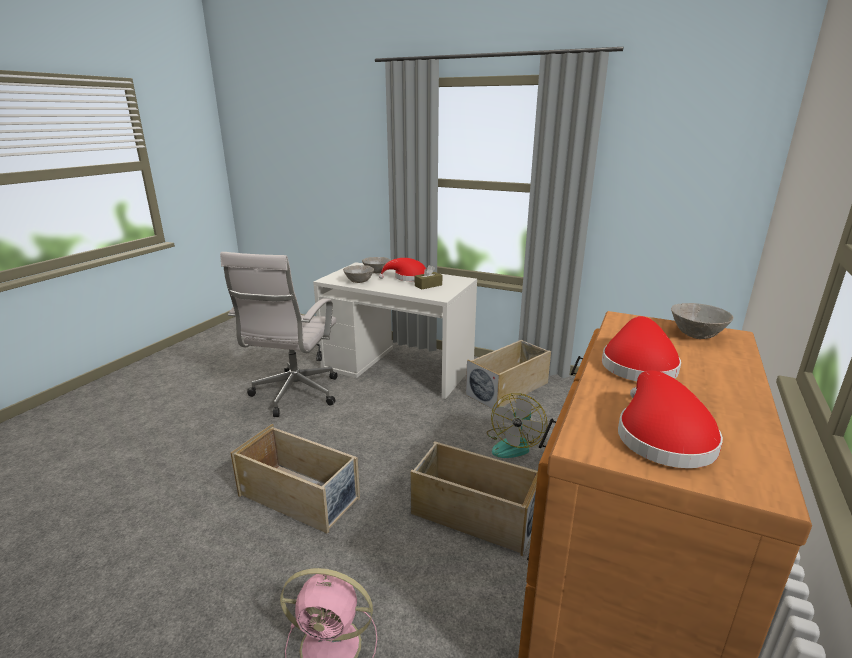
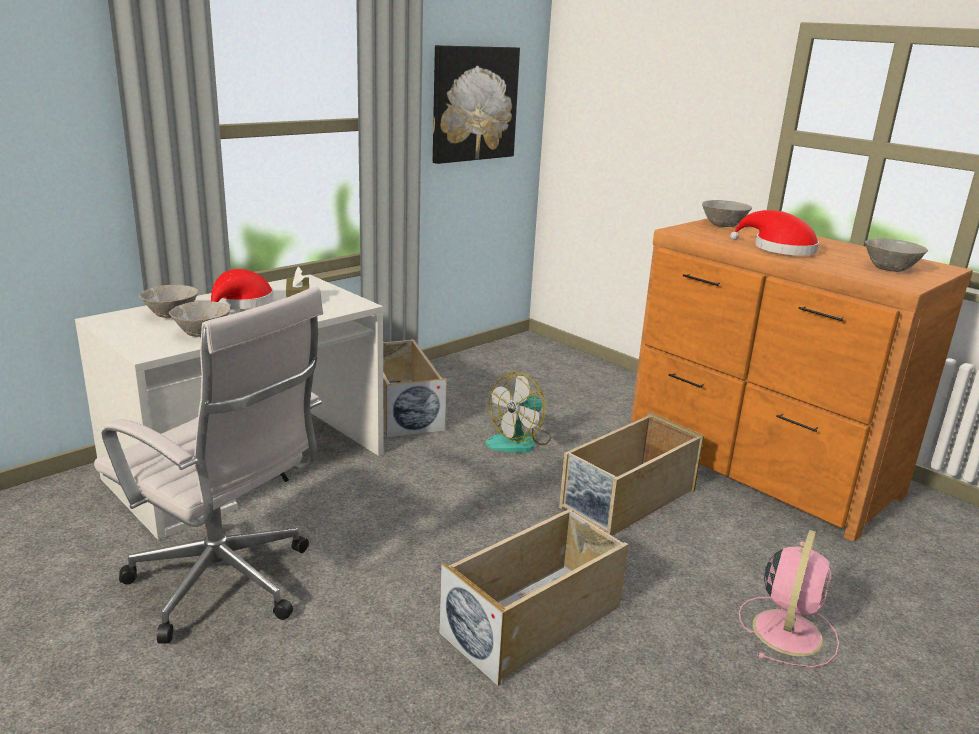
camera: 70 degrees left, 0 degrees up
fan [487,393,547,458] -> fan turned 90 degrees clockwise [485,371,551,453]
red hat [618,370,723,468] -> grey bowl [865,238,928,272]
none -> picture [433,45,520,164]

